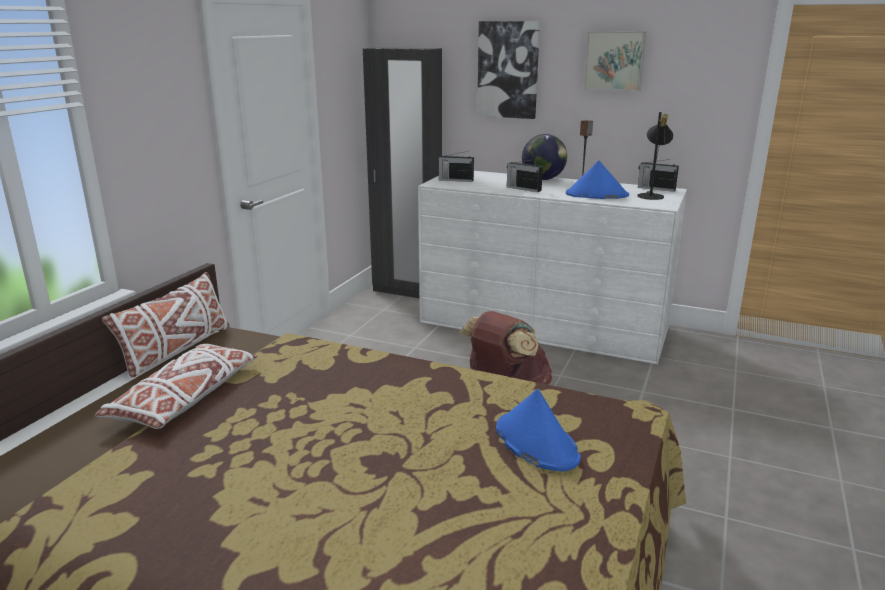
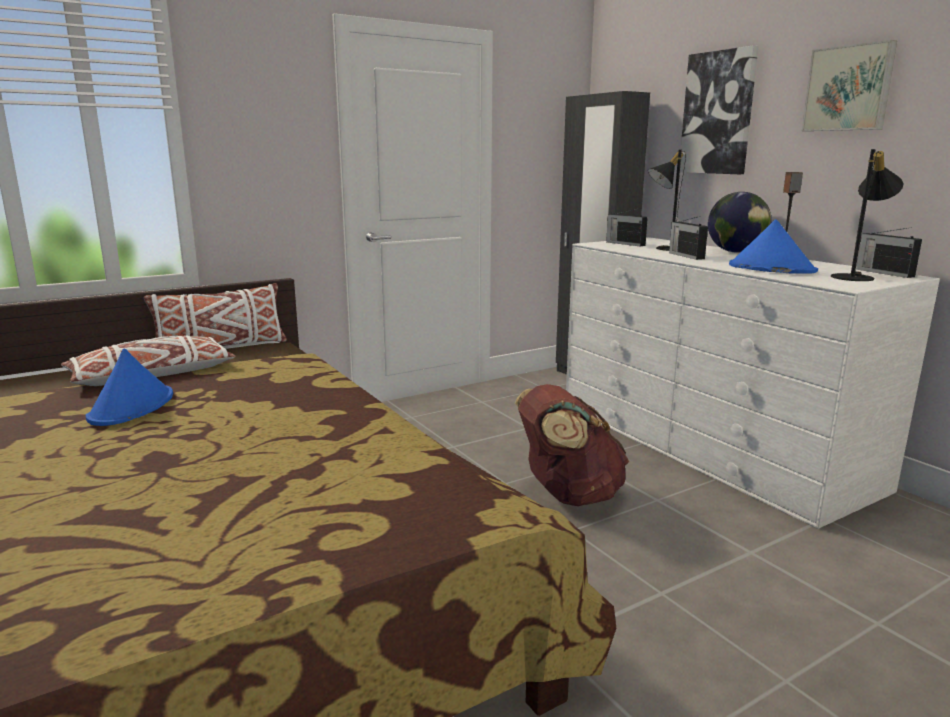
camera: 35 degrees right, 5 degrees down
blue hat [496,389,581,471] -> blue hat moved to [86,348,173,426]
none -> black table lamp [648,149,686,251]

